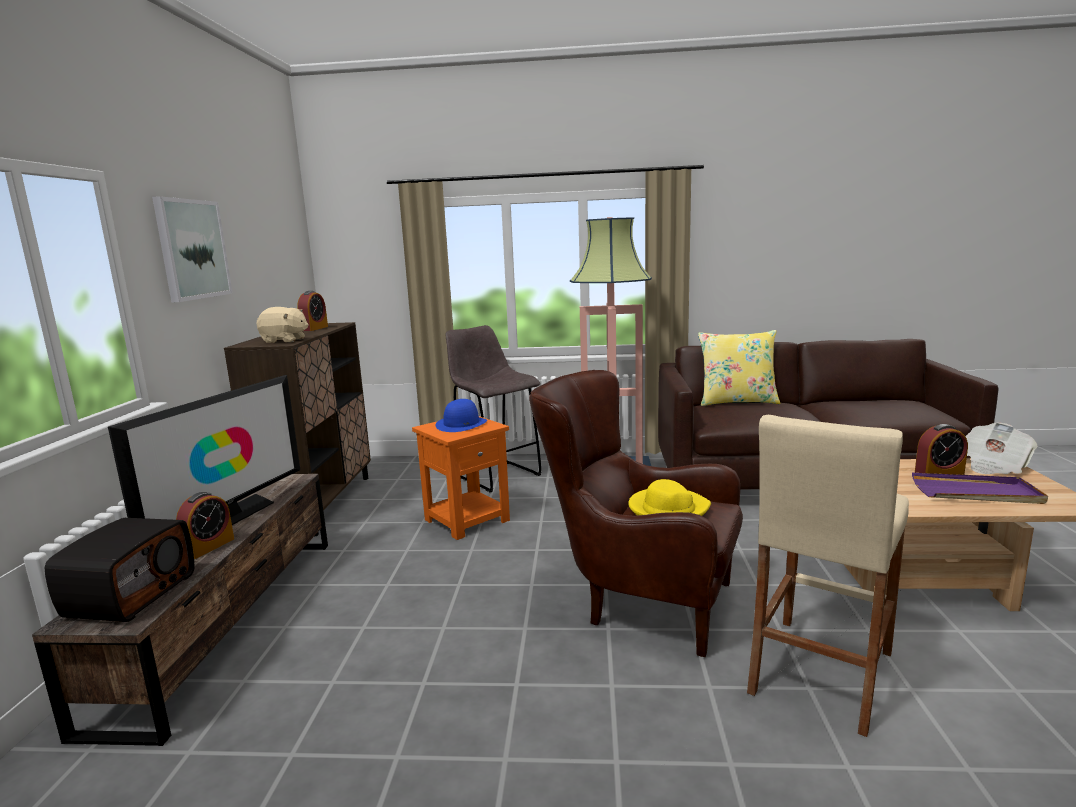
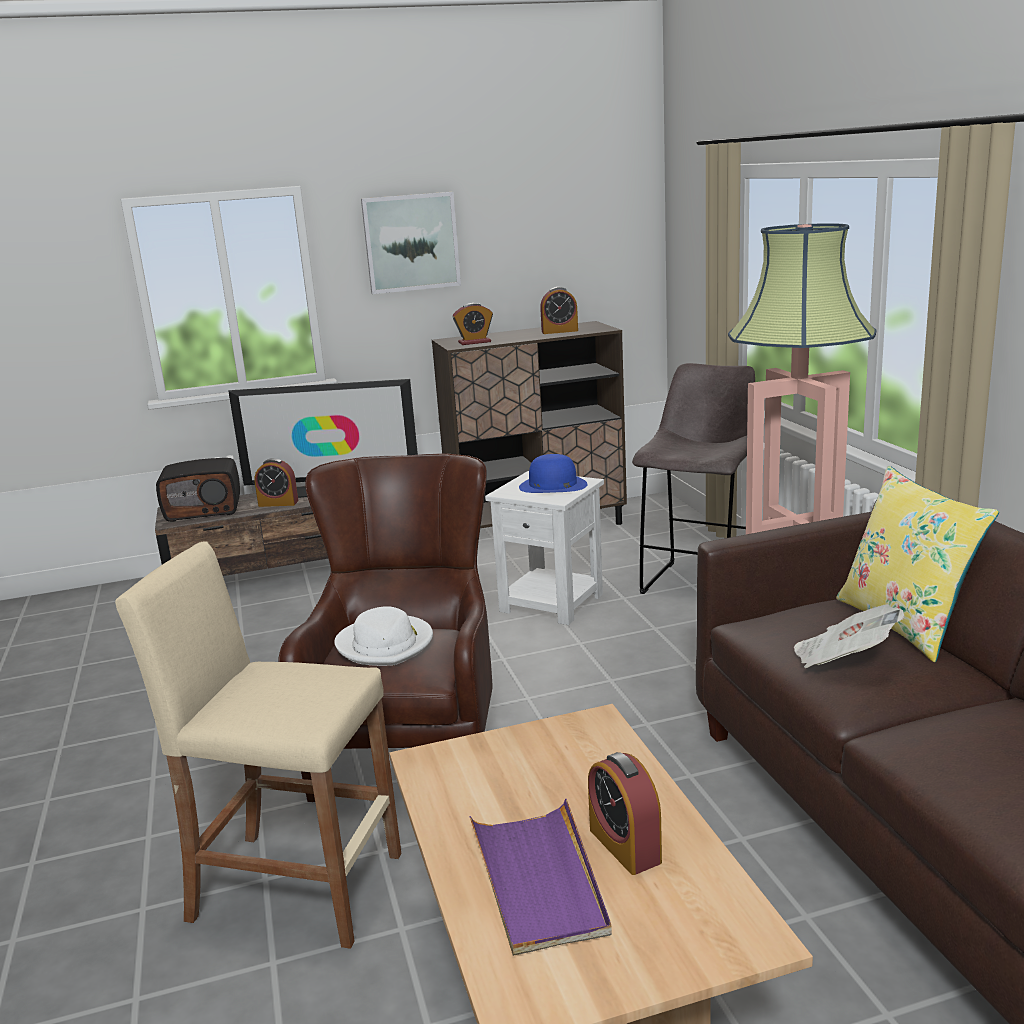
camera: 70 degrees right, 5 degrees up
beige plush toy [257,307,309,343] -> alarm clock [453,303,493,345]
orange side table [412,416,510,540] -> white side table [485,471,604,625]
yellow hat [628,479,711,516] -> white hat [334,607,433,666]
newspaper [966,422,1038,474] -> newspaper moved to [794,604,904,668]

